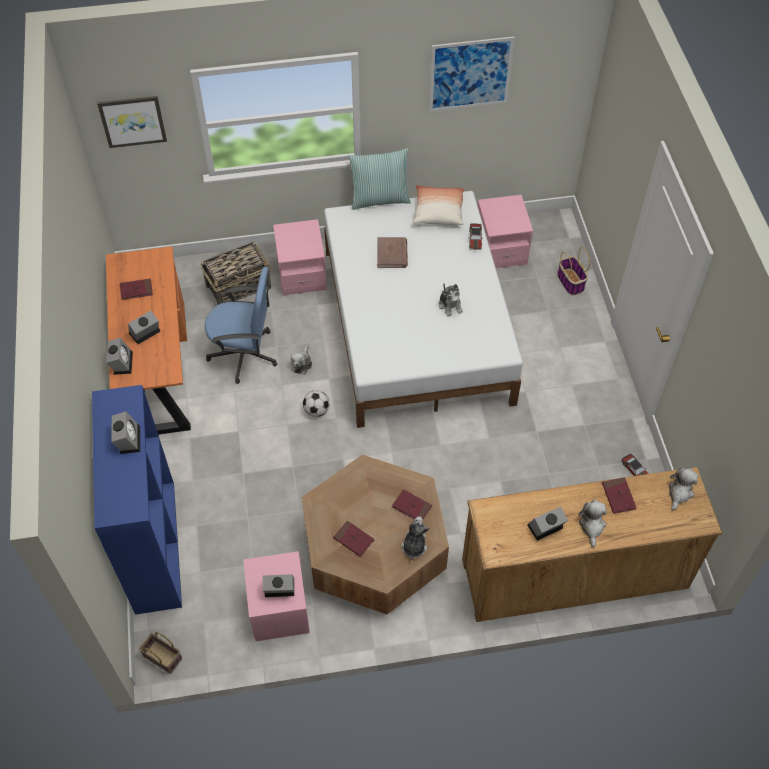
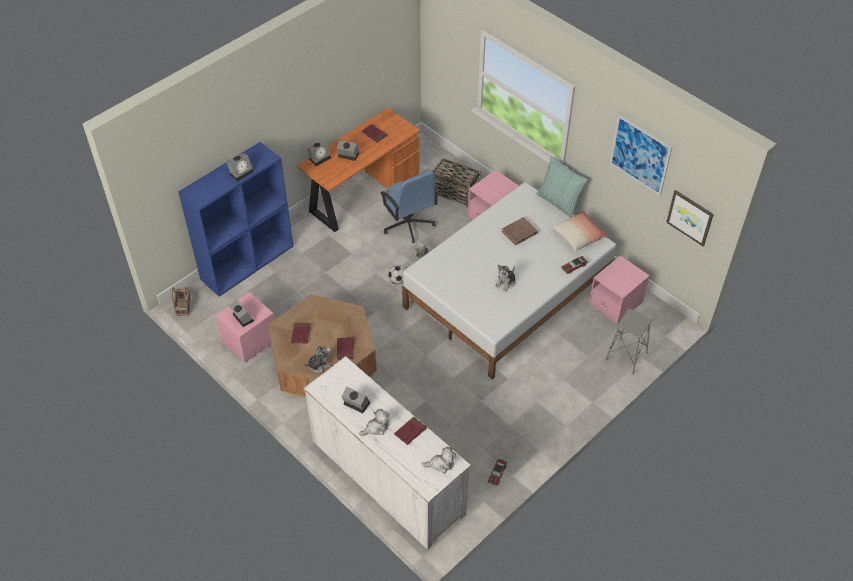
camera: 55 degrees right, 5 degrees down
picture [97,96,167,148] -> picture moved to [666,190,714,246]
brown dresser [462,467,722,622] -> white dresser [303,356,471,550]
basket [557,247,590,295] -> grey stool [606,308,653,375]

